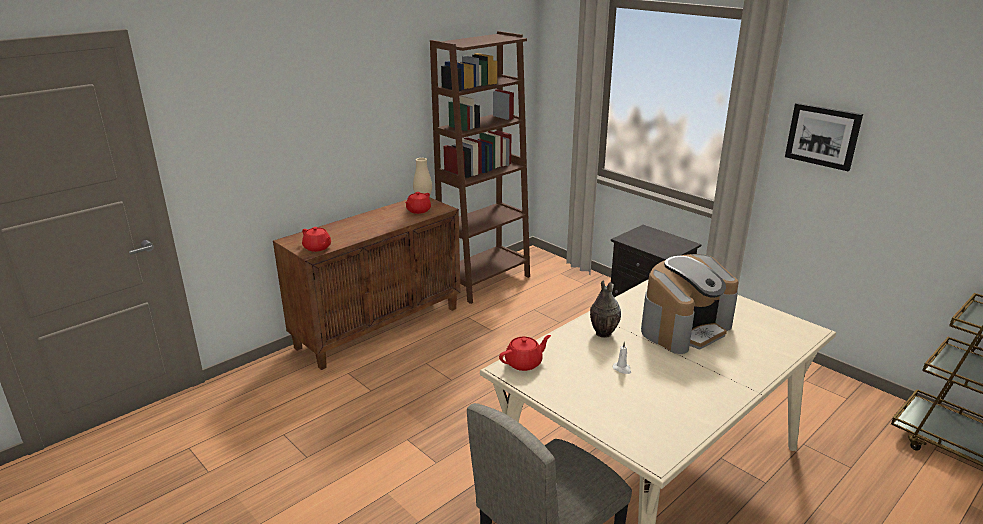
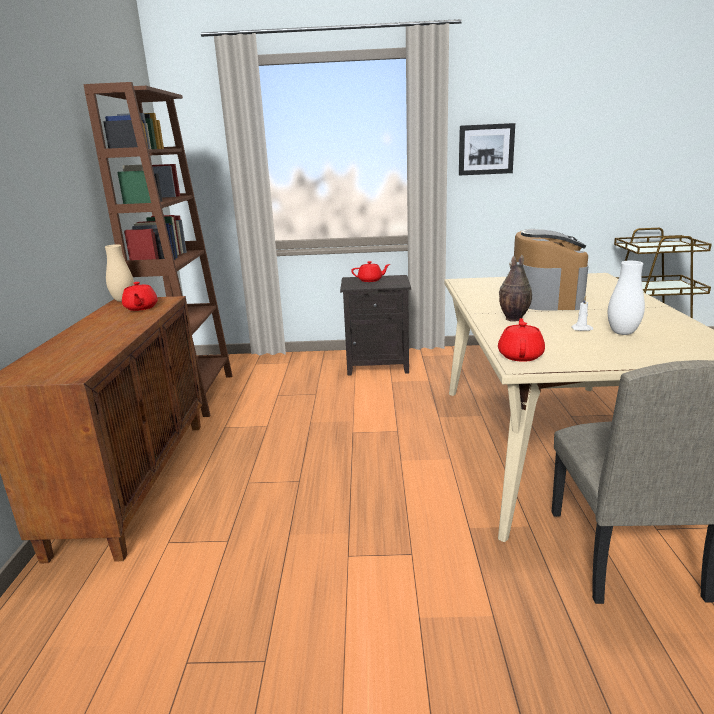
camera: 45 degrees left, 5 degrees down
red teapot [302,227,331,252] -> red teapot moved to [351,261,390,282]
none -> white vase [608,261,645,335]

